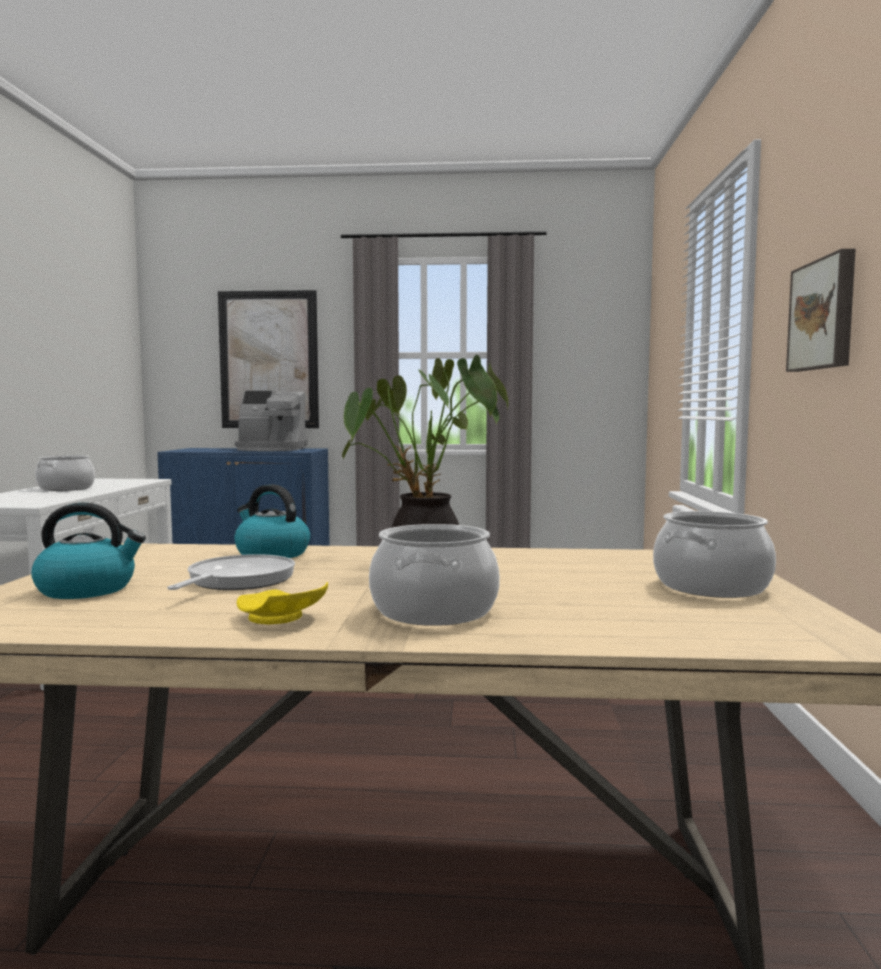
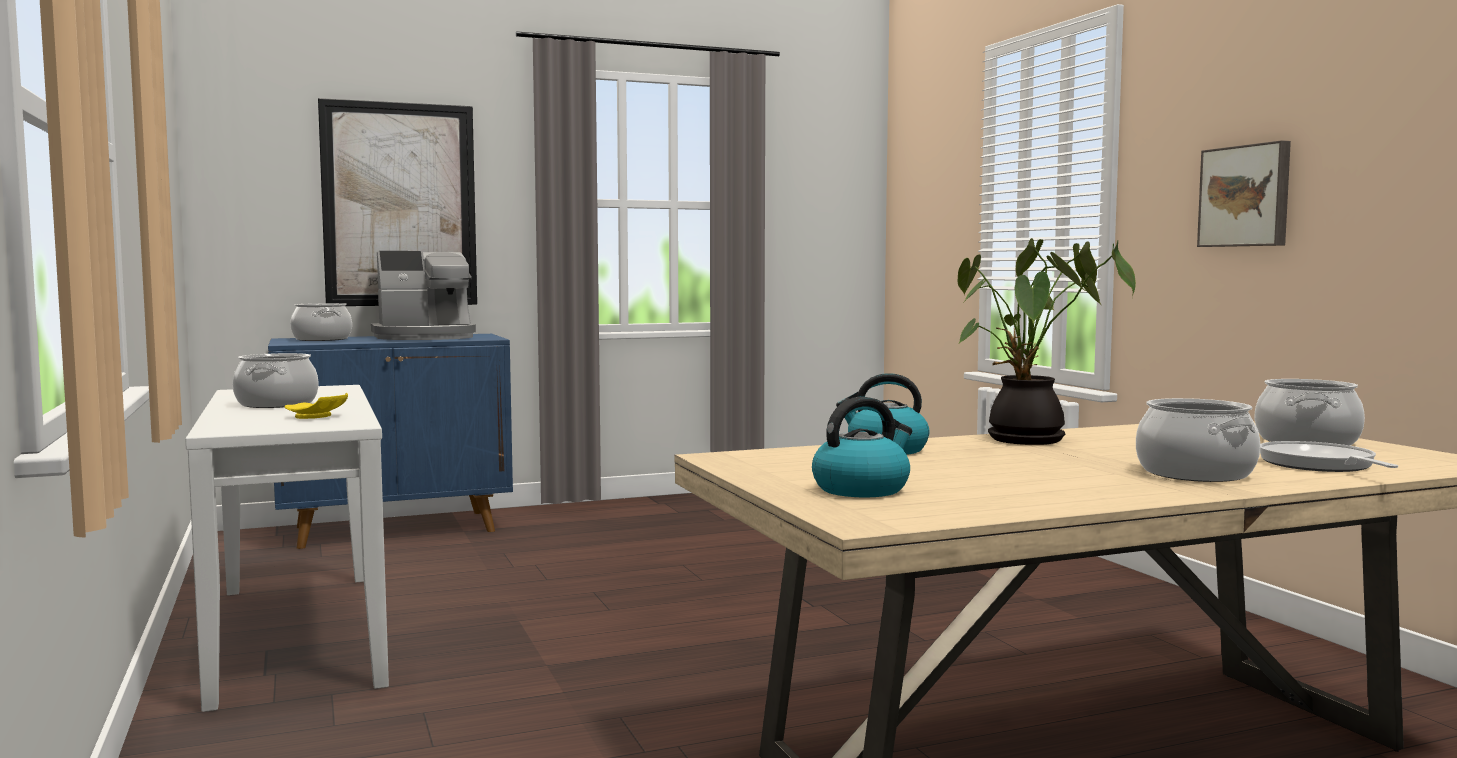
camera: 25 degrees left, 0 degrees up
frying pan [167,554,295,590] -> frying pan moved to [1260,441,1398,472]
yellow plate [237,582,328,624] -> yellow plate moved to [285,393,348,419]
none -> cooking pot [290,303,352,341]

